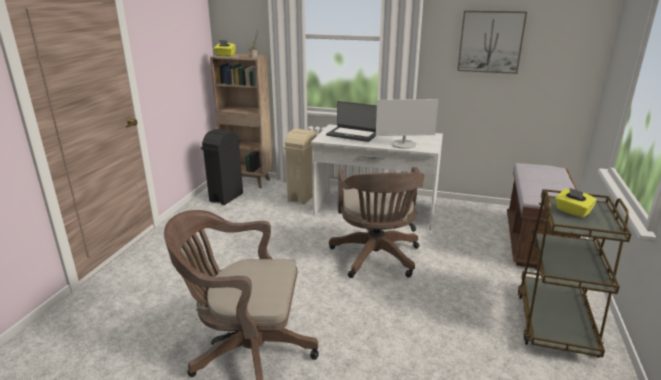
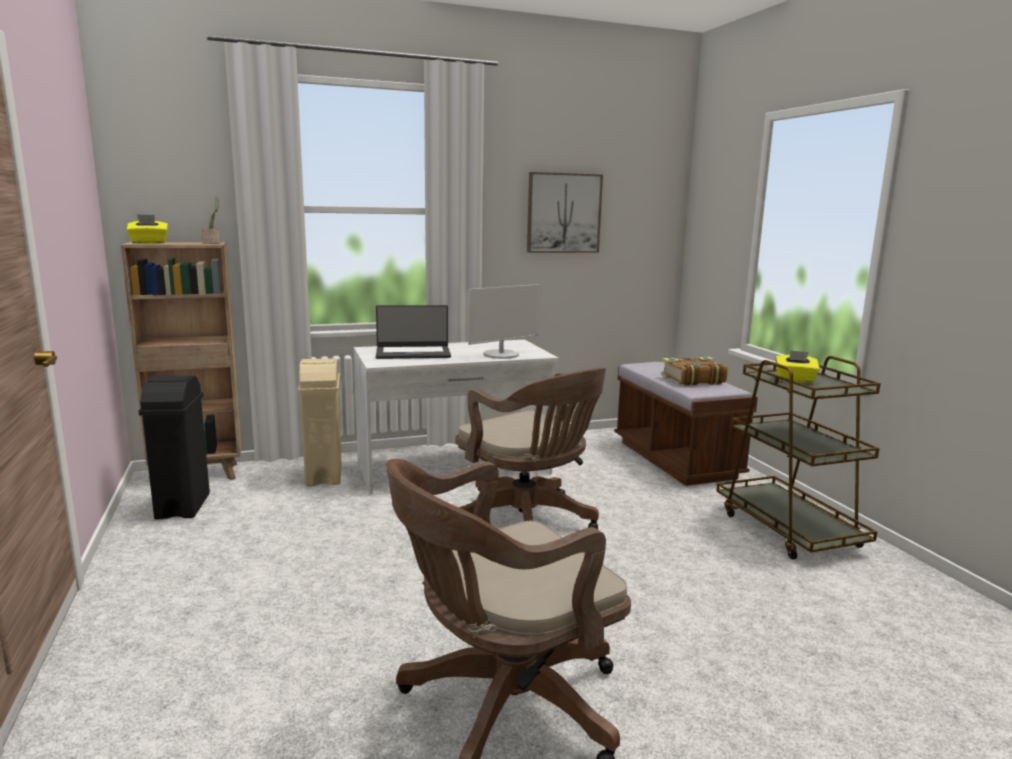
camera: 35 degrees left, 10 degrees down
none -> book [661,357,728,386]

